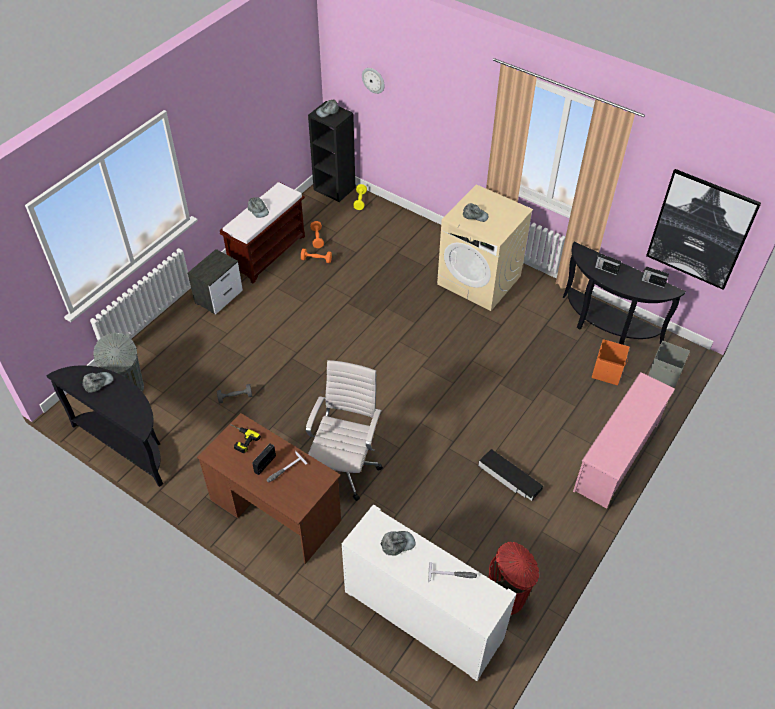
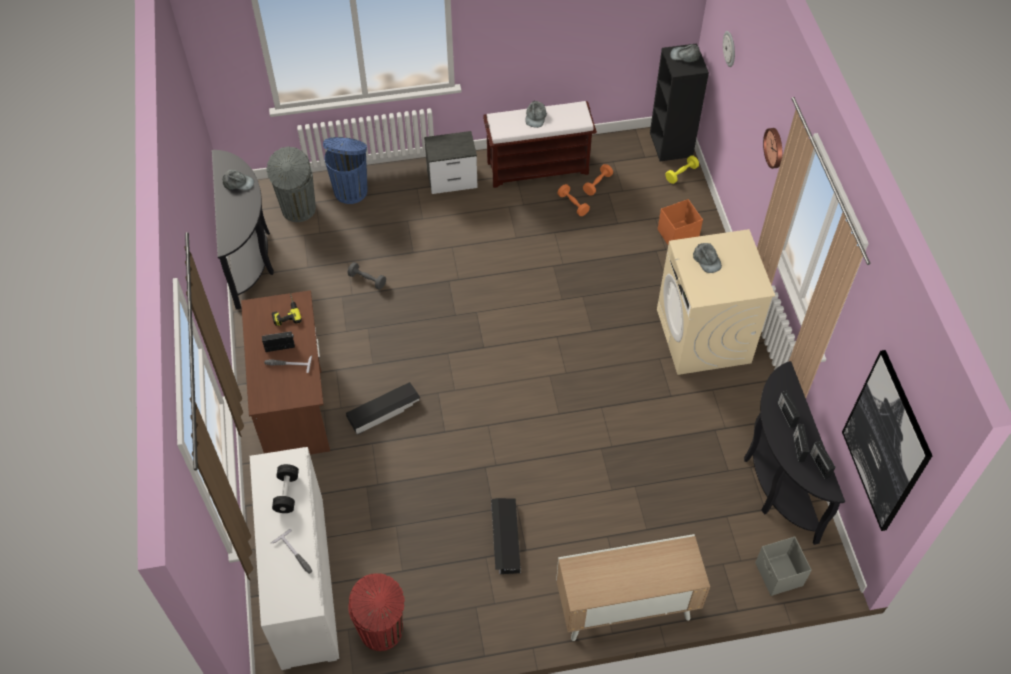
camera: 45 degrees right, 5 degrees up
white office chair [306,360,383,501] -> black storage box [346,382,420,435]
grey cap [381,531,415,556] -> black dumbbell [272,464,299,513]
pink shoe rack [573,372,675,509] -> cabinet [556,534,710,641]
orange storage box [591,339,629,385] -> orange storage box moved to [658,199,703,244]
none -> blue trash can [323,137,368,204]
none -> wall clock [763,128,782,169]
none -> radio [793,424,809,462]

